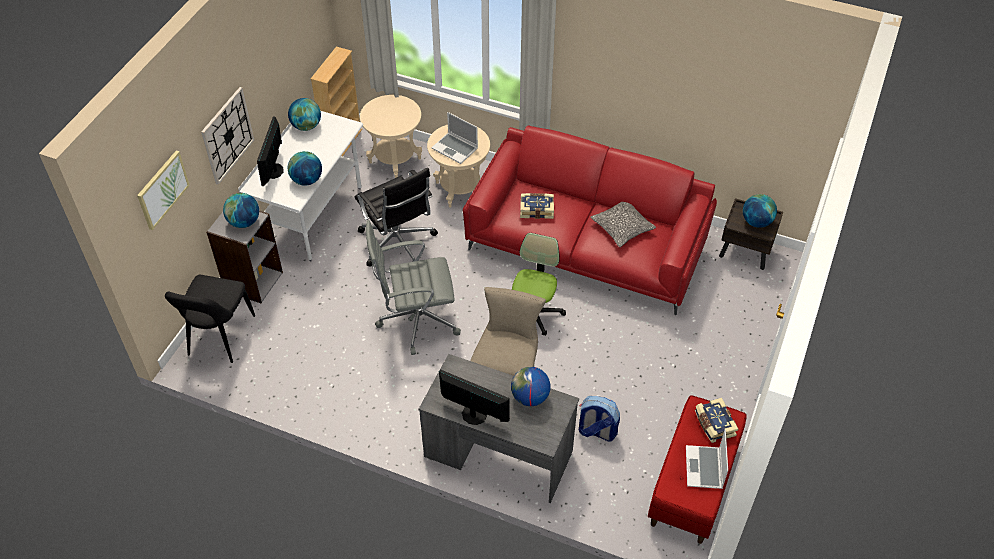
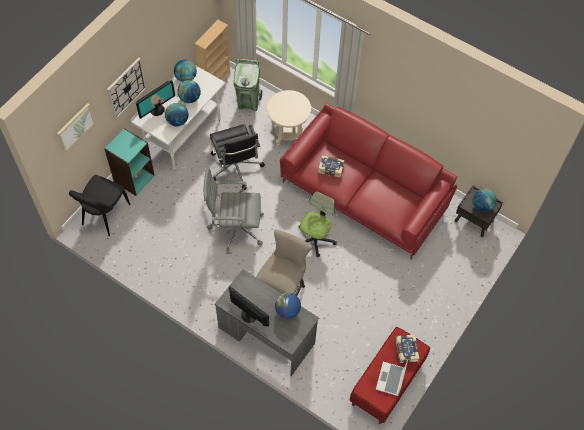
camera: 10 degrees right, 10 degrees up
grey bookcase [206,210,283,303] -> turquoise bookcase [104,128,155,196]
globe [223,193,259,228] -> globe moved to [177,80,201,103]
monitor [257,116,284,186] -> monitor turned 150 degrees counterclockwise [136,80,175,119]
beige side table [360,95,422,178] -> green trash can [234,59,262,111]
laptop [431,112,478,164] -> none
backpack [579,396,620,442] -> none
pillow [590,202,656,247] -> none

